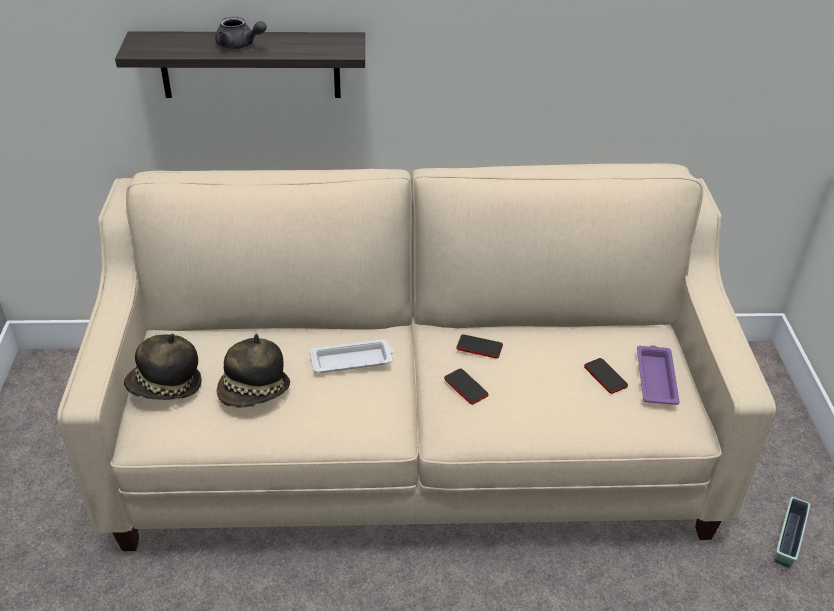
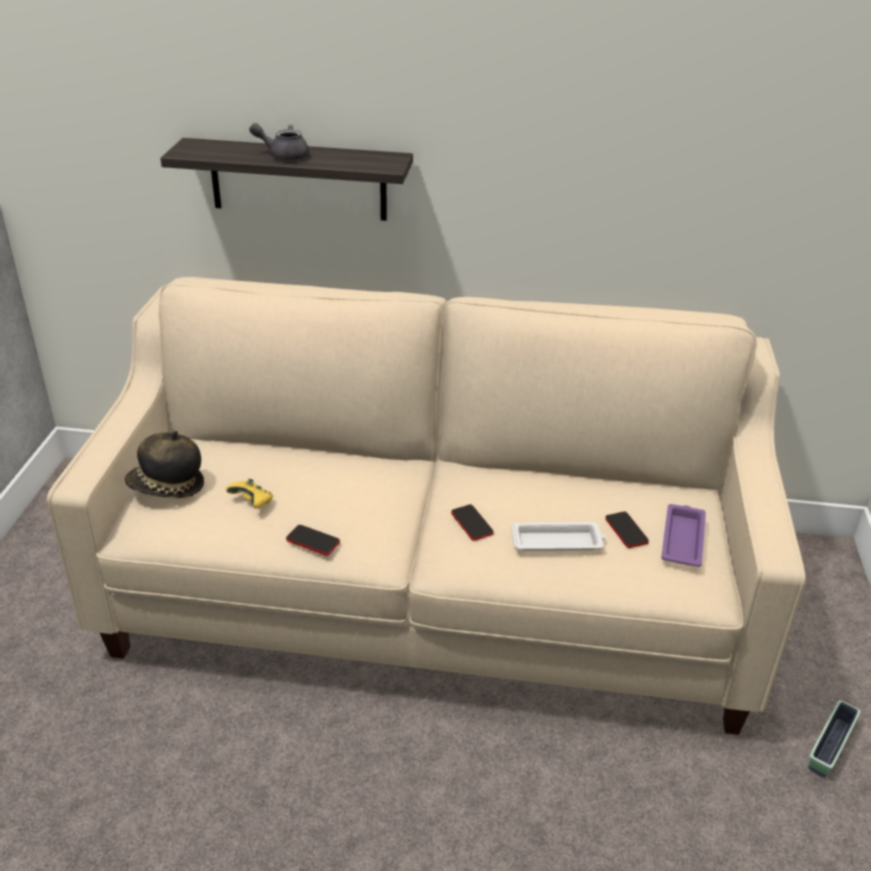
camera: 10 degrees right, 5 degrees down
grey teapot [215,16,267,49] -> grey teapot turned 150 degrees clockwise [249,123,309,161]
hat [216,334,290,408] -> yellow game controller [226,479,273,508]
white tray [309,339,394,373] -> white tray moved to [511,522,605,551]
phone [456,334,503,358] -> phone moved to [286,525,340,556]

